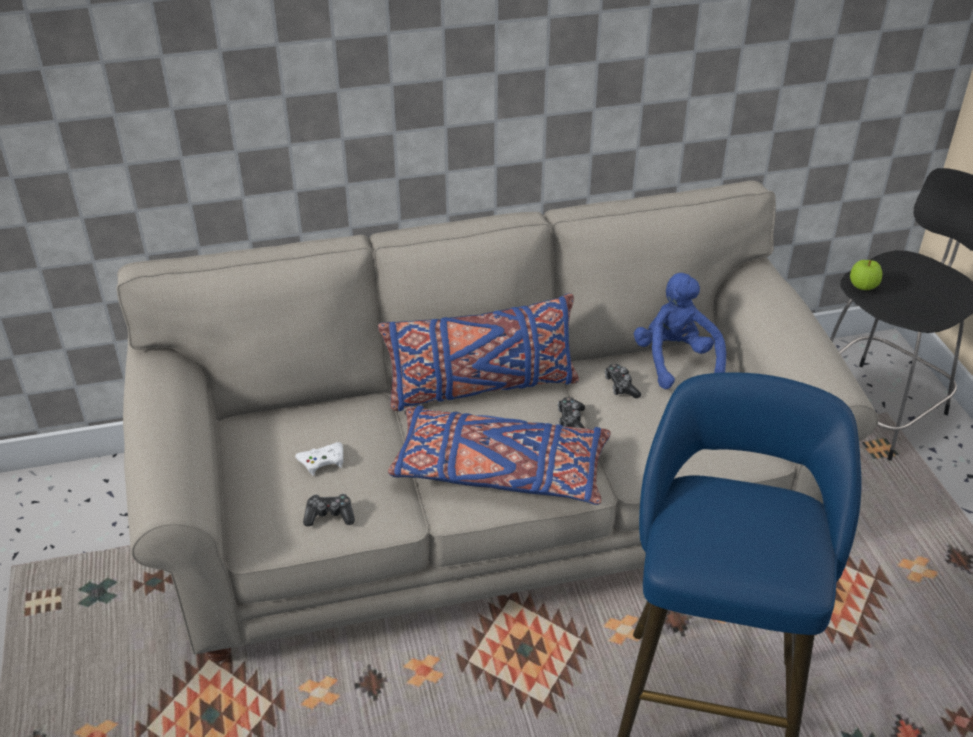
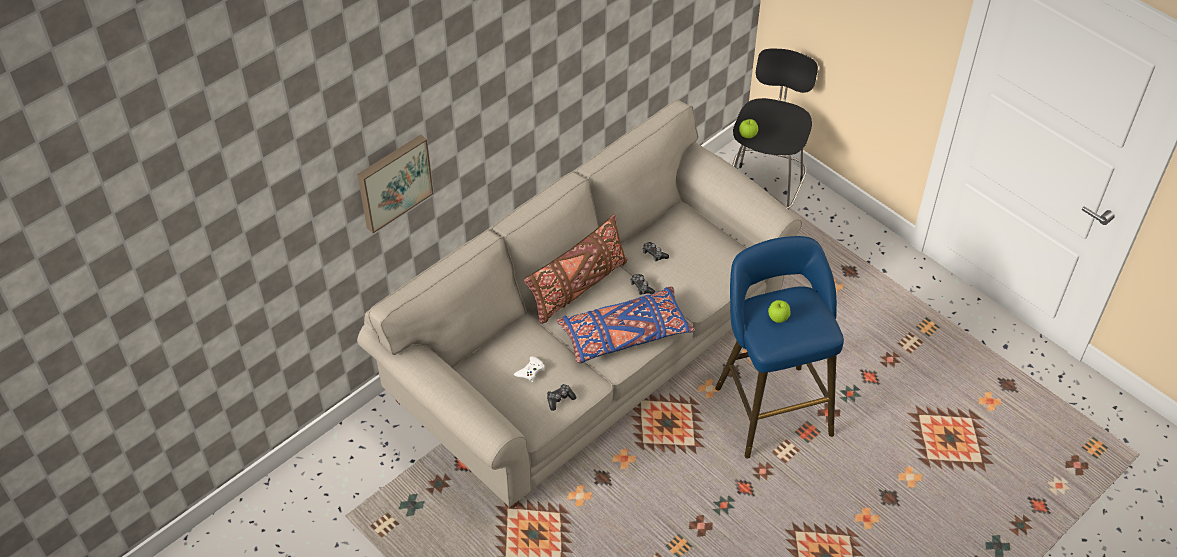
camera: 30 degrees left, 10 degrees up
blue pillow [378,293,579,411] -> brown pillow [524,214,628,324]
blue plush toy [634,273,726,389] -> none
none -> picture [357,134,433,233]
none -> apple [768,300,791,323]

